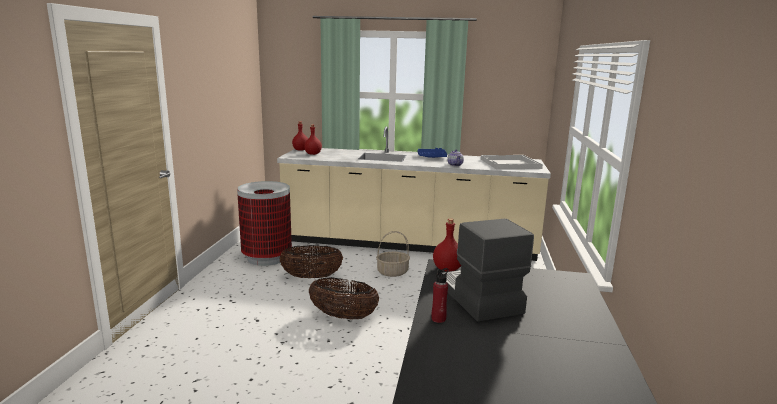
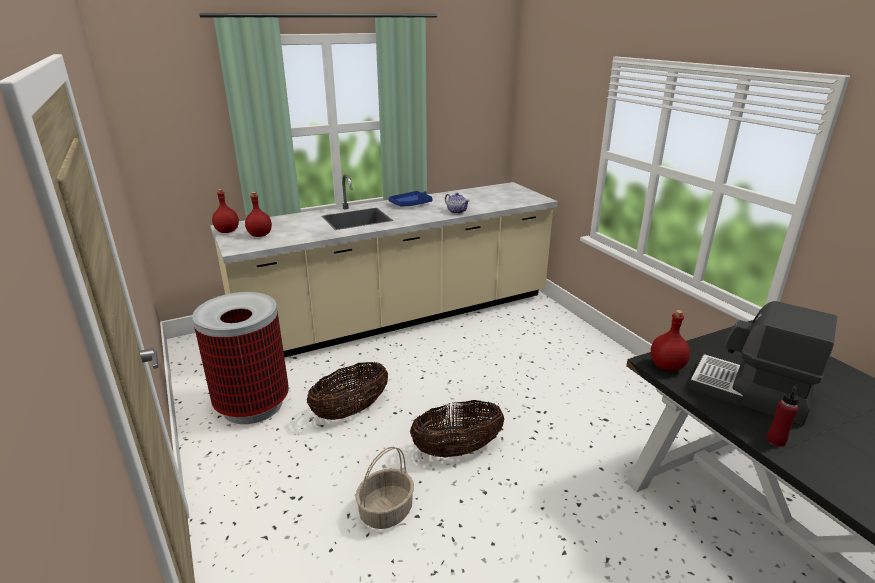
camera: 35 degrees left, 10 degrees up
basket [376,231,410,277] -> basket moved to [355,447,414,529]
white tray [481,155,543,169] -> none

